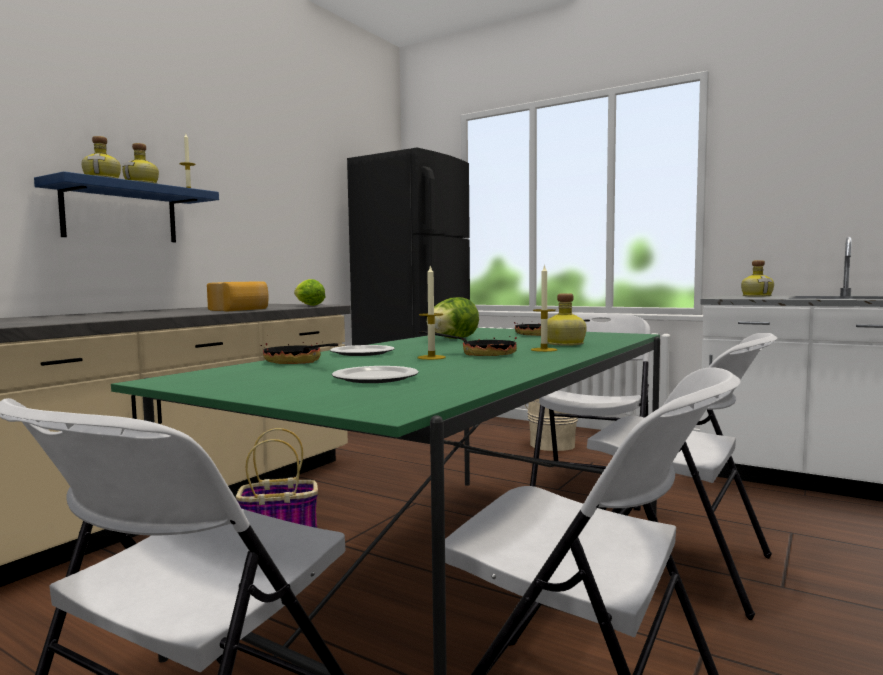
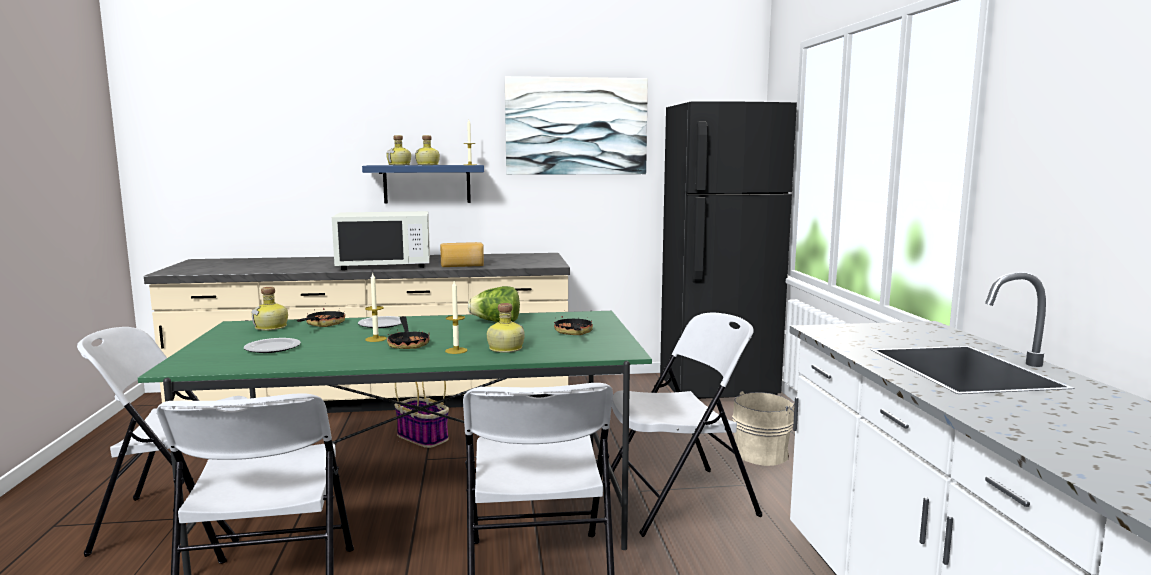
camera: 50 degrees right, 5 degrees up
lettuce [294,279,326,306] -> none
bottle [741,260,774,297] -> bottle moved to [251,287,288,330]
none -> white microwave [332,211,430,270]
none -> picture [505,76,648,175]

